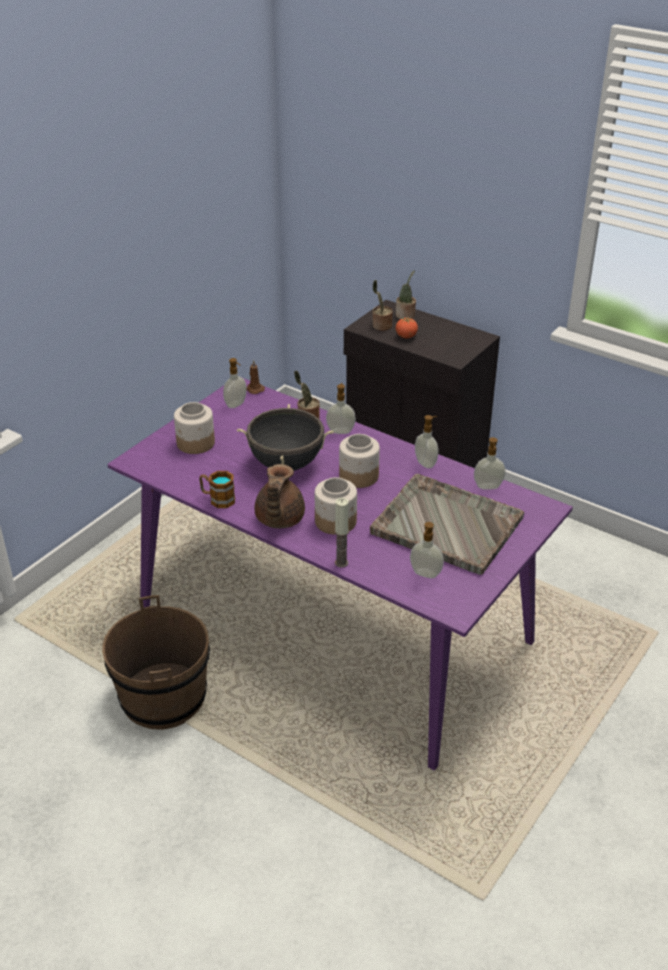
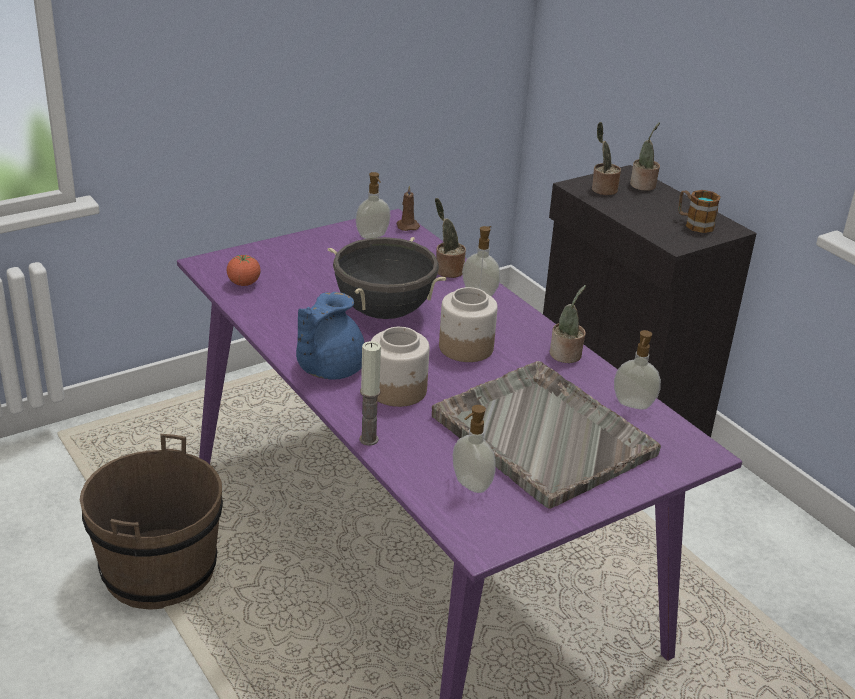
camera: 20 degrees right, 5 degrees down
jar [174,402,215,454] -> none
mug [199,471,235,508] -> mug moved to [678,190,721,233]
brown teapot [255,464,305,528] -> blue teapot [296,292,365,380]
tomato [396,317,418,338] -> tomato moved to [227,255,261,286]
soap dispenser [415,415,438,468] -> potted plant [550,285,586,363]

